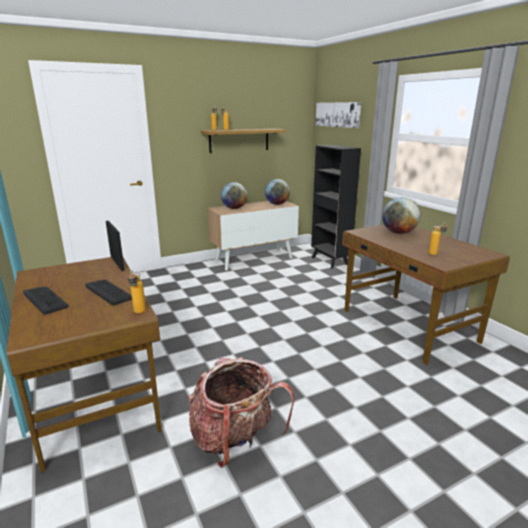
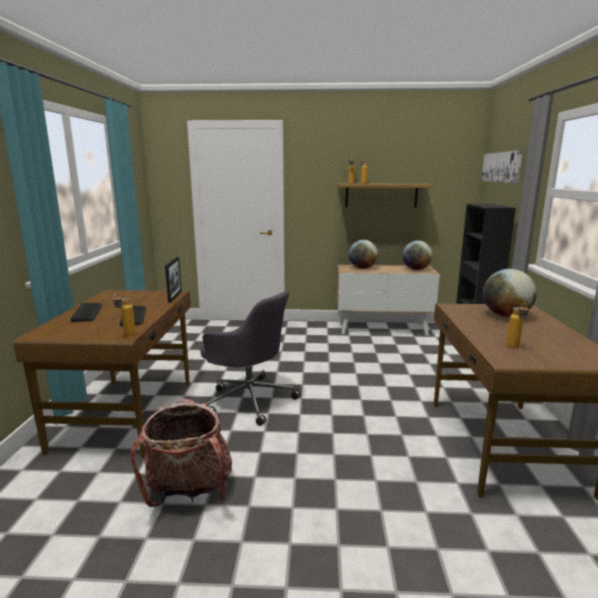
camera: 30 degrees right, 5 degrees down
none -> grey office chair [200,290,301,426]

